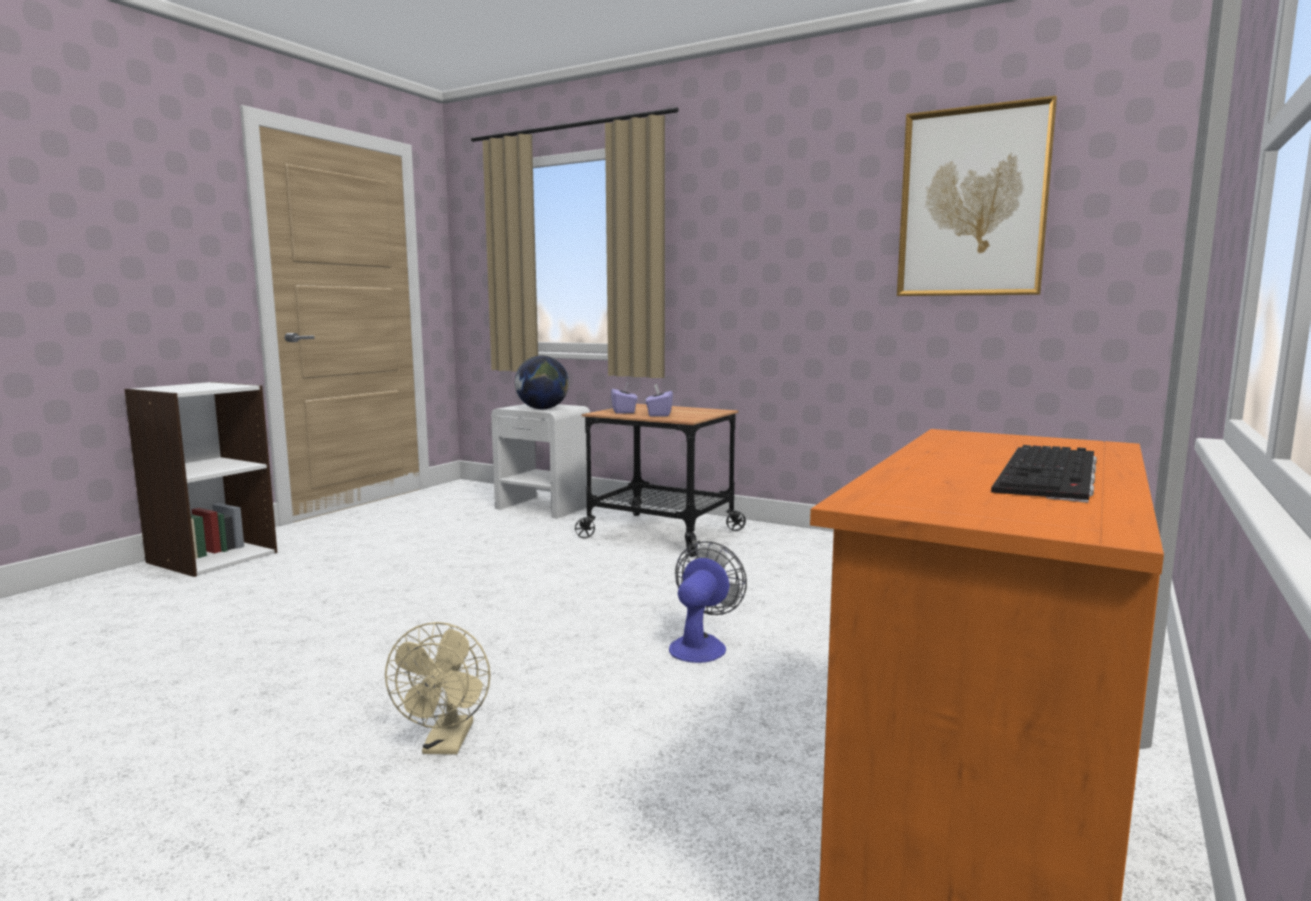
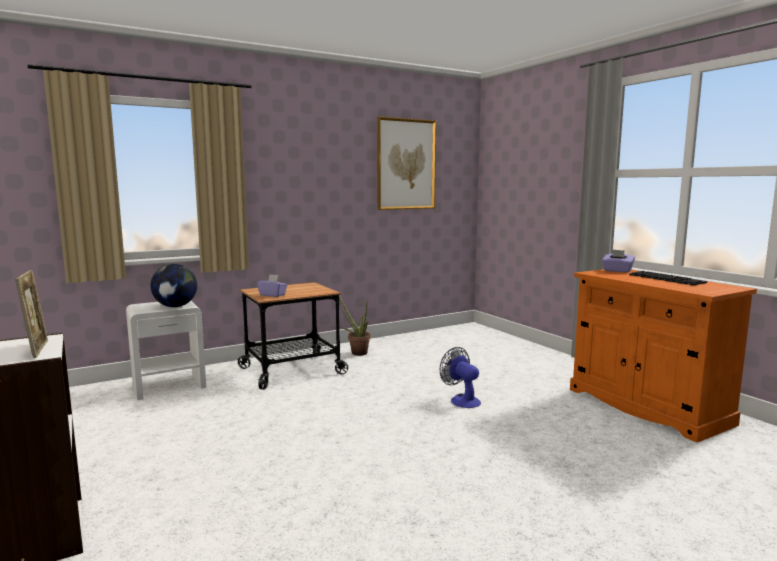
camera: 60 degrees left, 0 degrees up
beige fan [385,622,491,755] -> none
purple tissue box [646,384,673,417] -> purple tissue box moved to [602,249,635,273]
none -> picture frame [15,270,48,358]
none -> potted plant [339,295,371,356]

